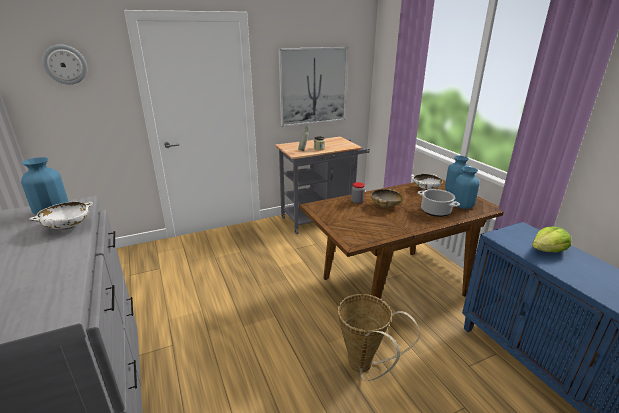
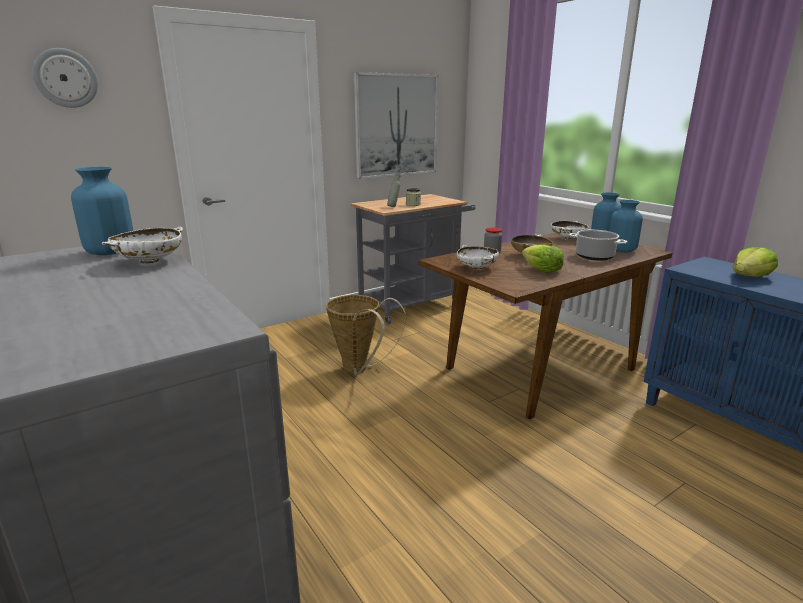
camera: 10 degrees left, 5 degrees down
basket [338,294,420,381] -> basket moved to [326,295,406,375]
none -> white bowl [457,245,499,270]
none -> lettuce [522,245,564,273]

